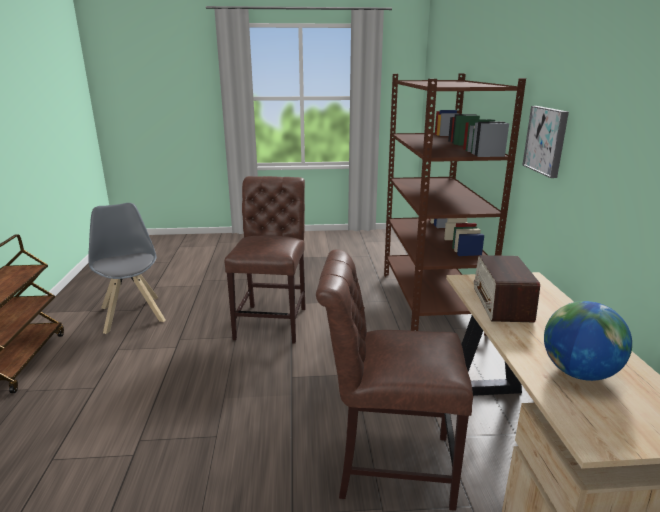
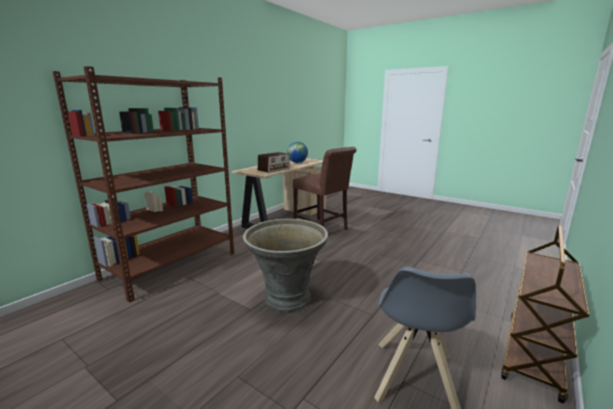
camera: 140 degrees left, 5 degrees down
brown chair [225,176,306,344] -> grey planter [243,219,328,312]
picture [523,106,569,178] -> none

